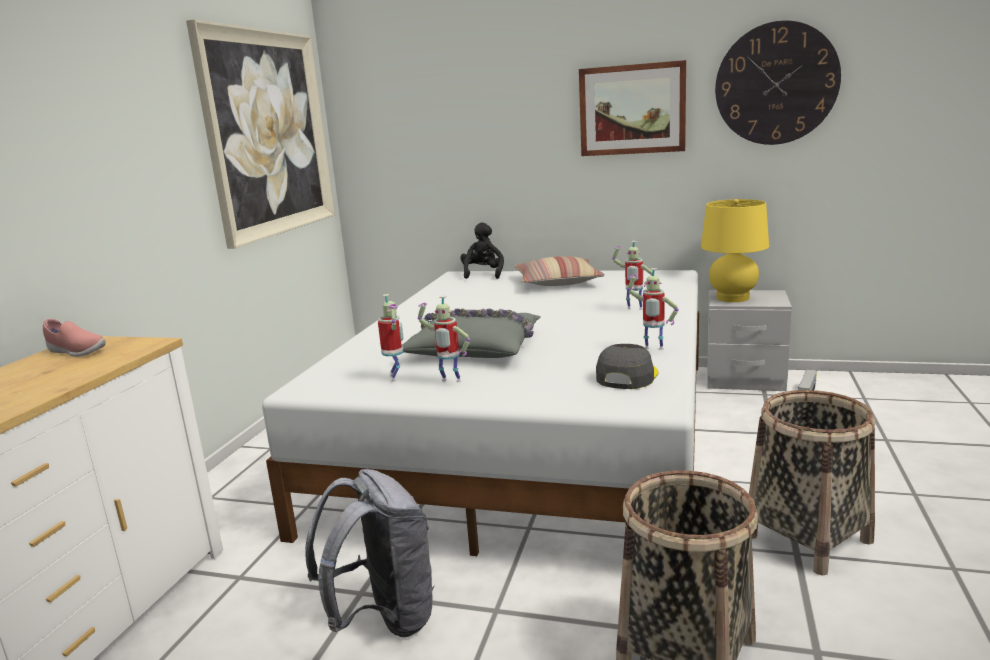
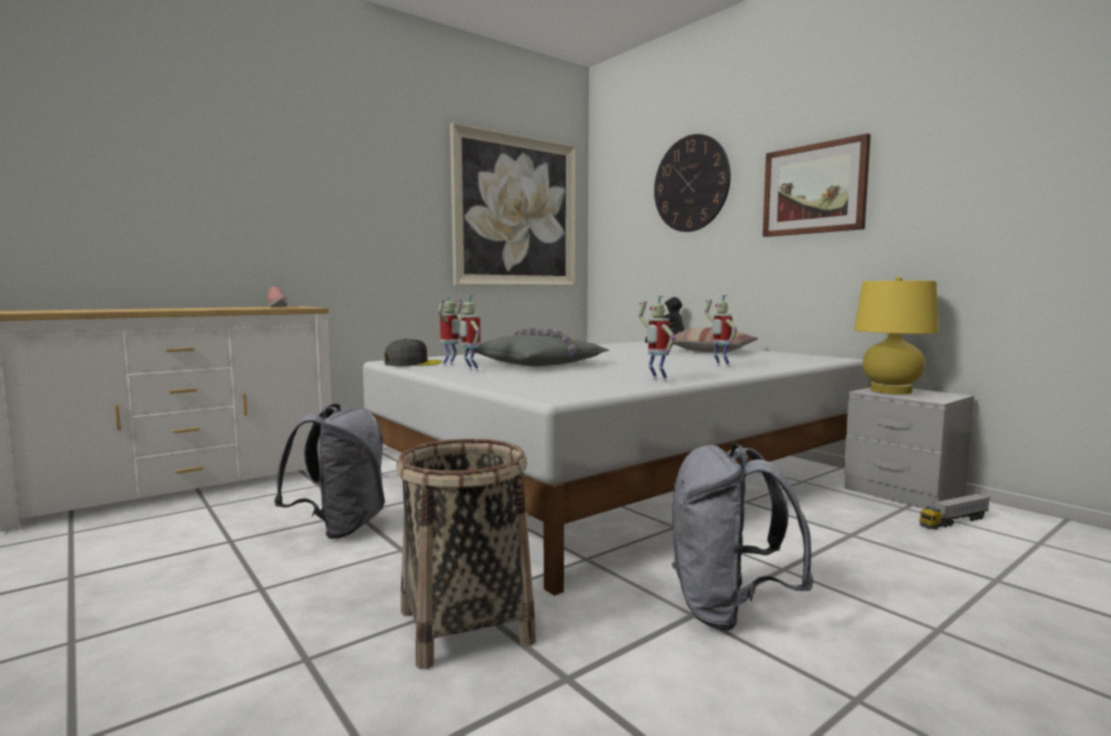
camera: 35 degrees right, 10 degrees down
grey cap [596,344,659,389] -> grey cap moved to [385,339,442,366]
wall clock [715,20,841,145] -> wall clock moved to [654,134,731,232]
basket [749,390,875,576] -> grey backpack [672,443,814,631]

